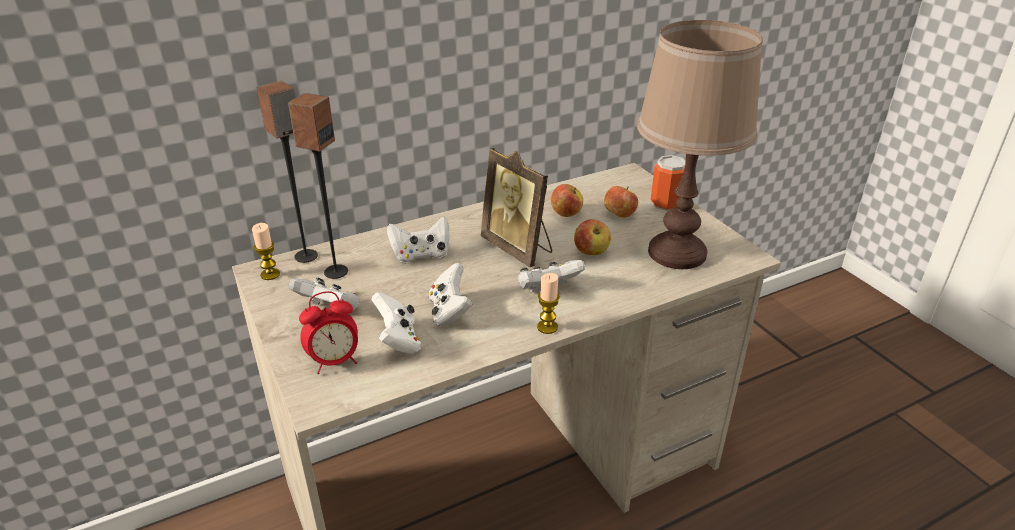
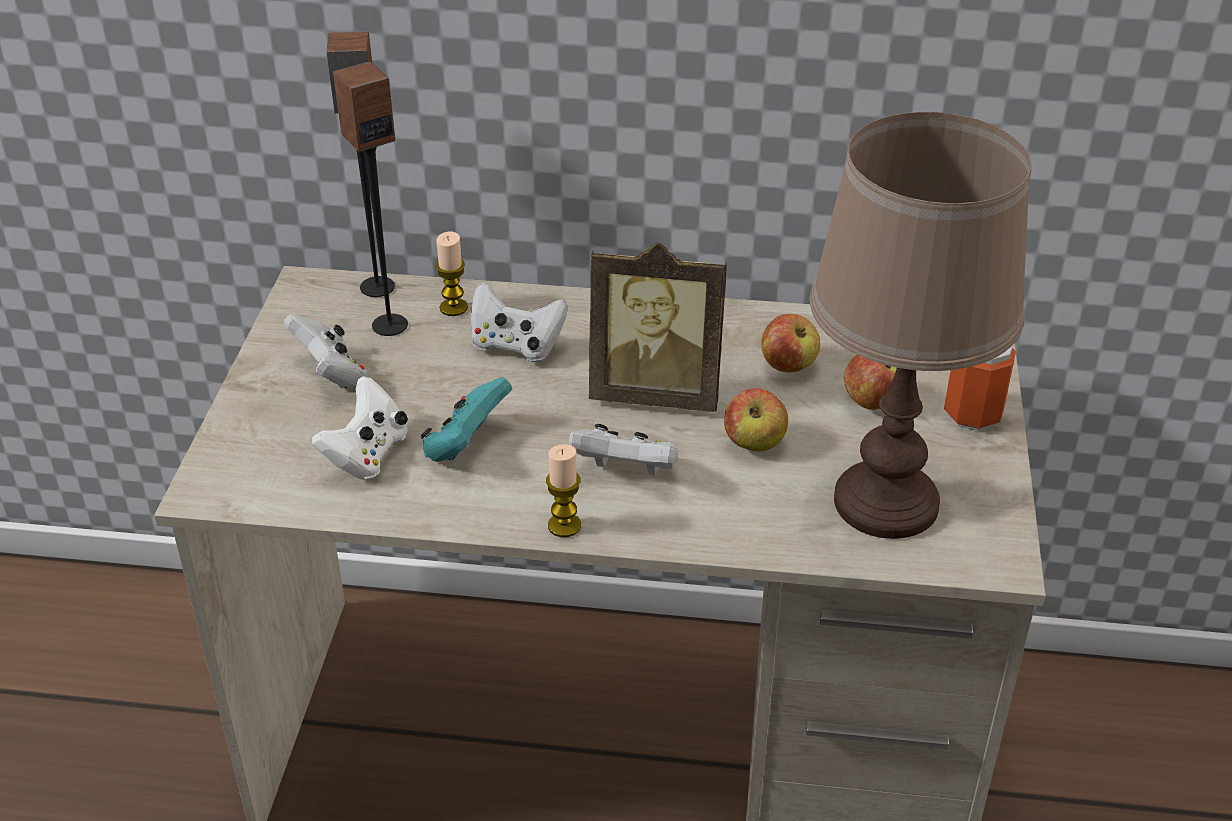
camera: 35 degrees right, 5 degrees up
candle [252,223,280,280] -> candle moved to [436,232,468,316]
alarm clock [299,291,358,374] -> none
white game controller [429,263,473,327] -> turquoise game controller [421,377,512,462]
picture frame [480,148,552,267] -> picture frame turned 75 degrees counterclockwise [589,242,727,412]

